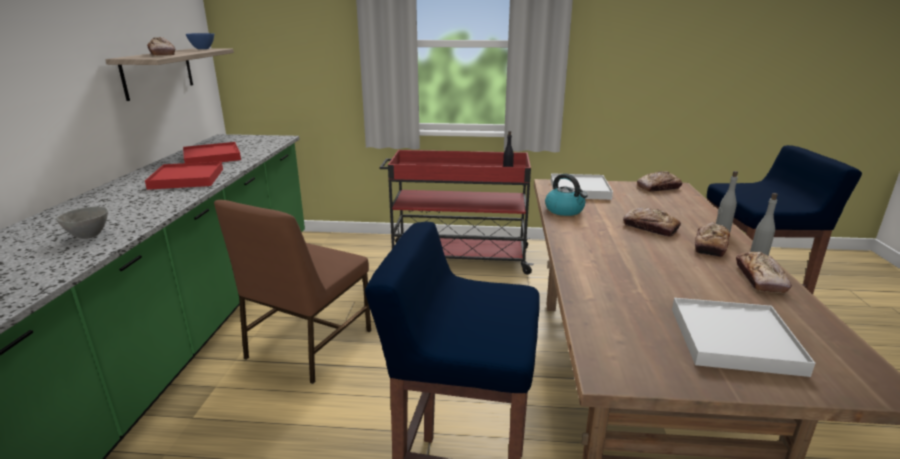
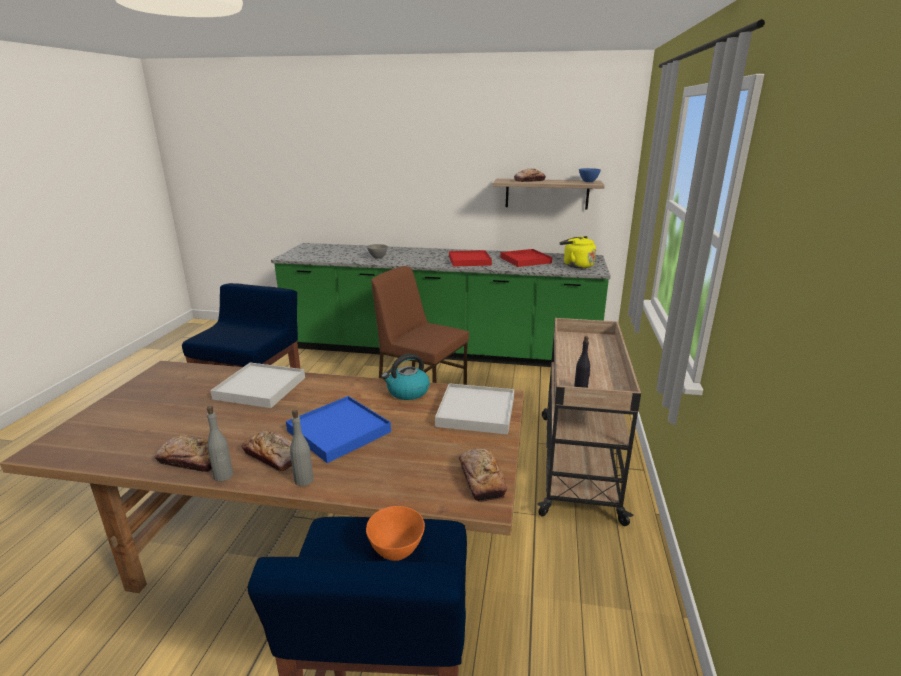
camera: 95 degrees right, 0 degrees up
red cart [379,150,534,275] -> beige cart [537,318,641,526]
bread [623,208,681,237] -> blue tray [286,396,391,463]
white tray [672,298,815,377] -> white tray moved to [210,362,305,408]
none -> orange bowl [366,506,425,561]
none -> yellow kettle [560,236,596,268]

